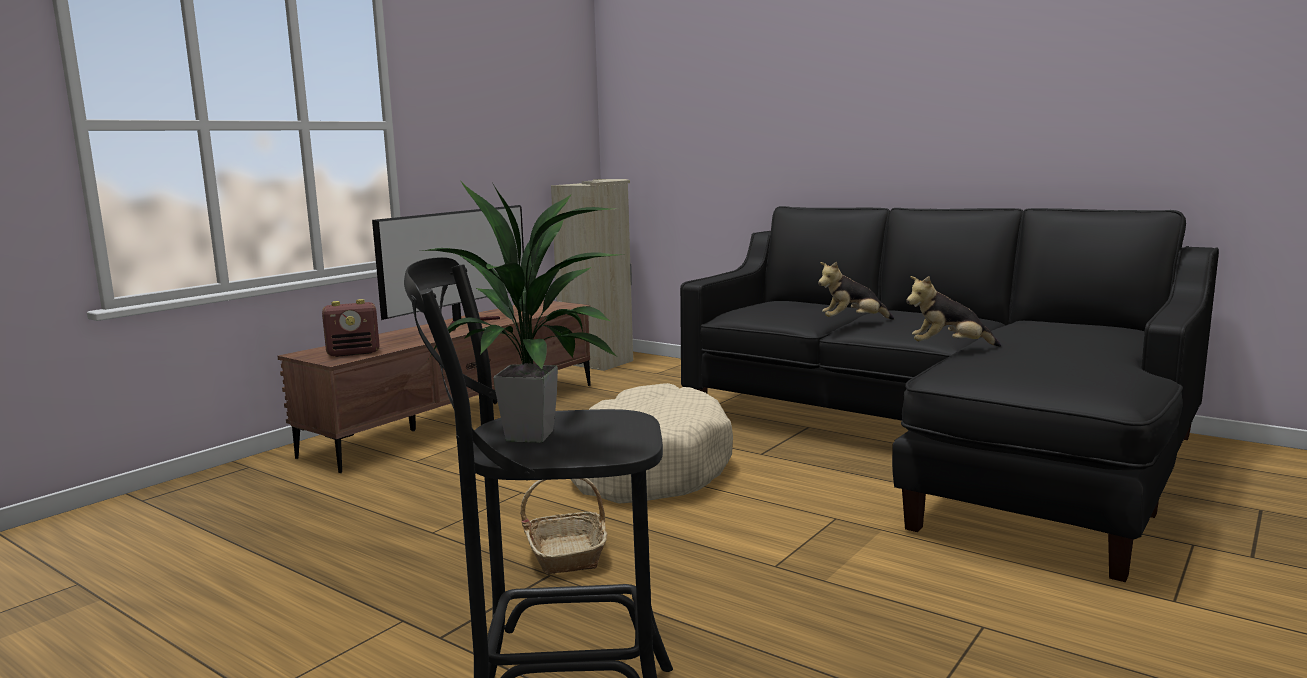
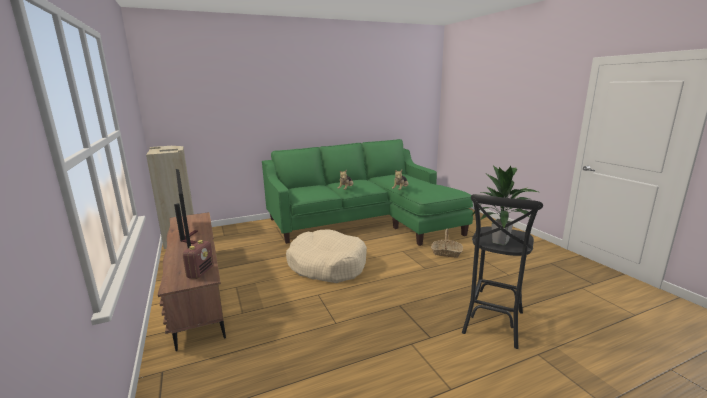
camera: 60 degrees left, 5 degrees up
basket [520,478,607,574] -> basket moved to [431,228,463,258]
black sofa [680,206,1219,582] -> green sofa [262,139,473,246]

